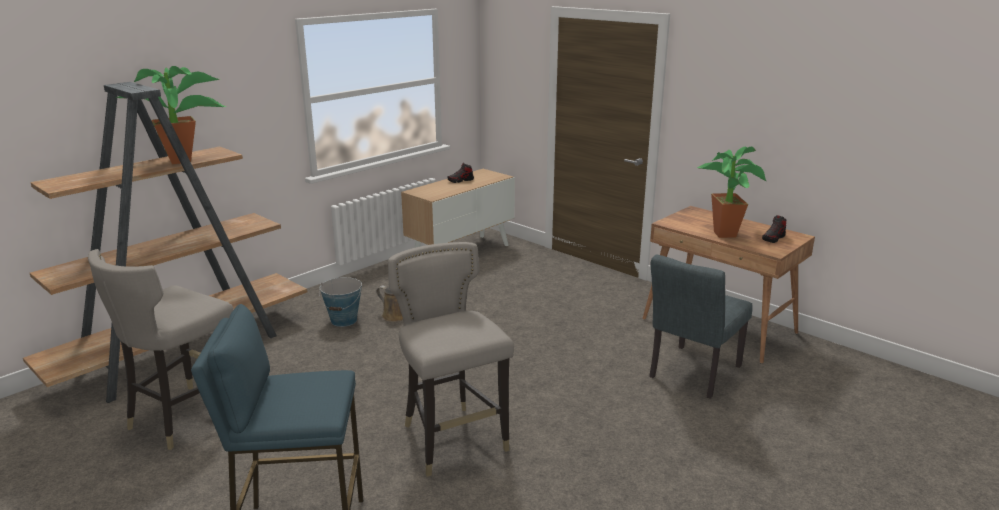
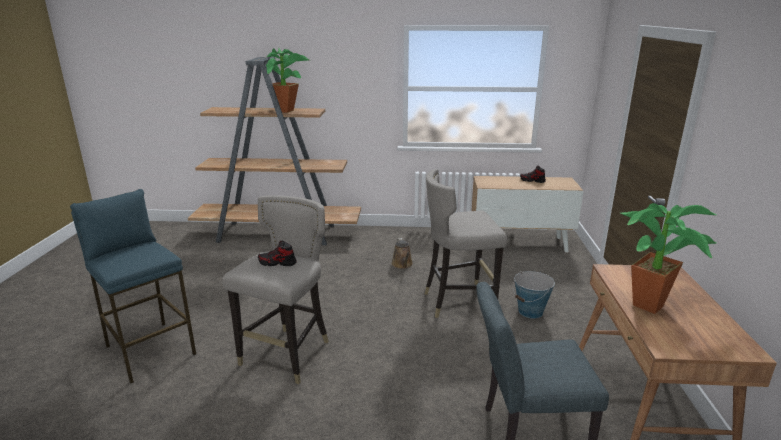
camera: 50 degrees right, 0 degrees up
grey stool [88,249,234,450] -> grey stool moved to [425,169,507,318]
bucket [319,277,362,327] -> bucket moved to [513,271,555,319]
shoe [762,215,786,243] -> shoe moved to [258,241,296,266]

